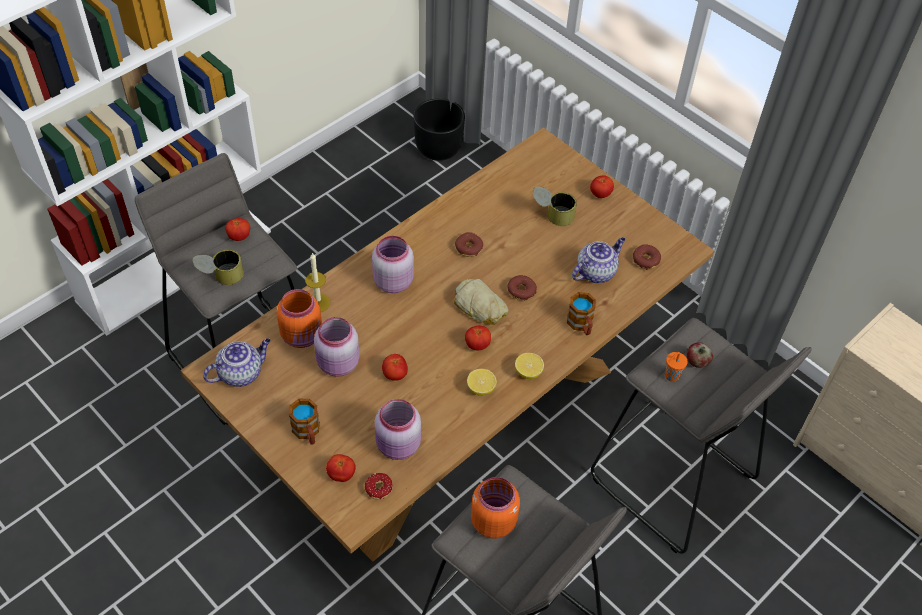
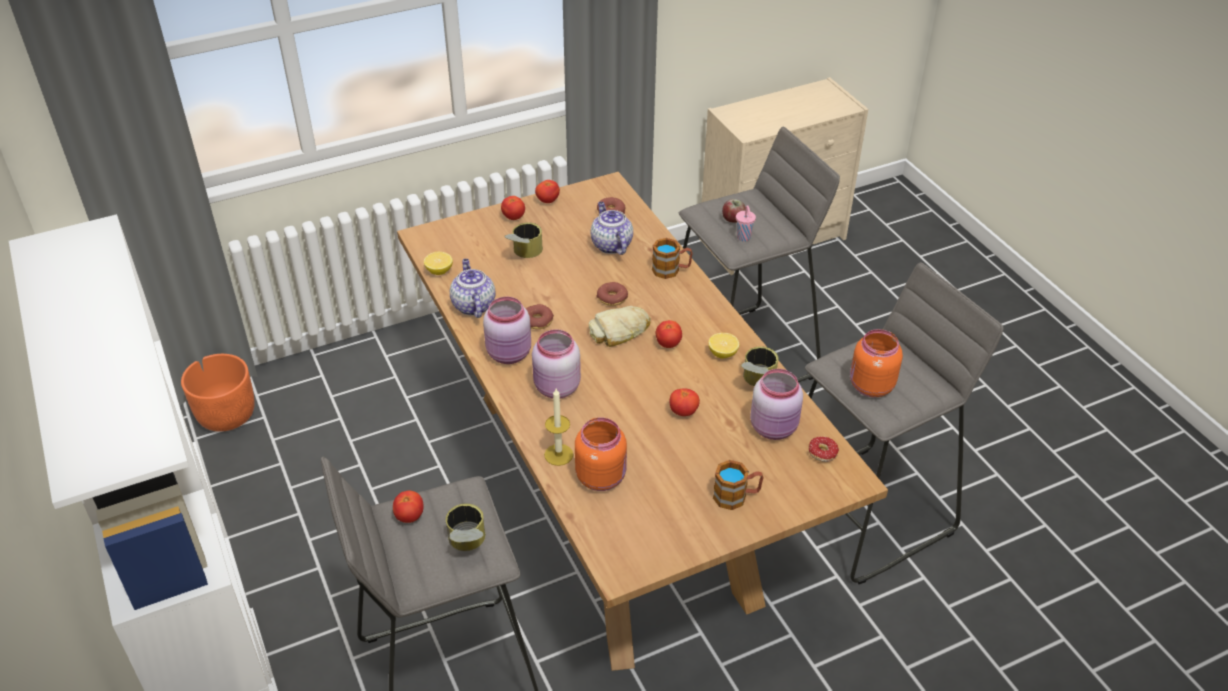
camera: 70 degrees left, 10 degrees down
teapot [203,338,271,387] -> teapot moved to [450,259,495,318]
pink jar [314,317,360,377] -> pink jar moved to [483,297,531,364]
tomato [326,454,356,482] -> tomato moved to [535,180,560,203]
black planter [413,98,465,161] -> orange planter [181,354,255,432]
lemon [515,353,544,379] -> lemon moved to [424,252,453,275]
orange cup [665,352,688,382] -> pink cup [736,205,756,241]
none -> can [741,346,779,386]

